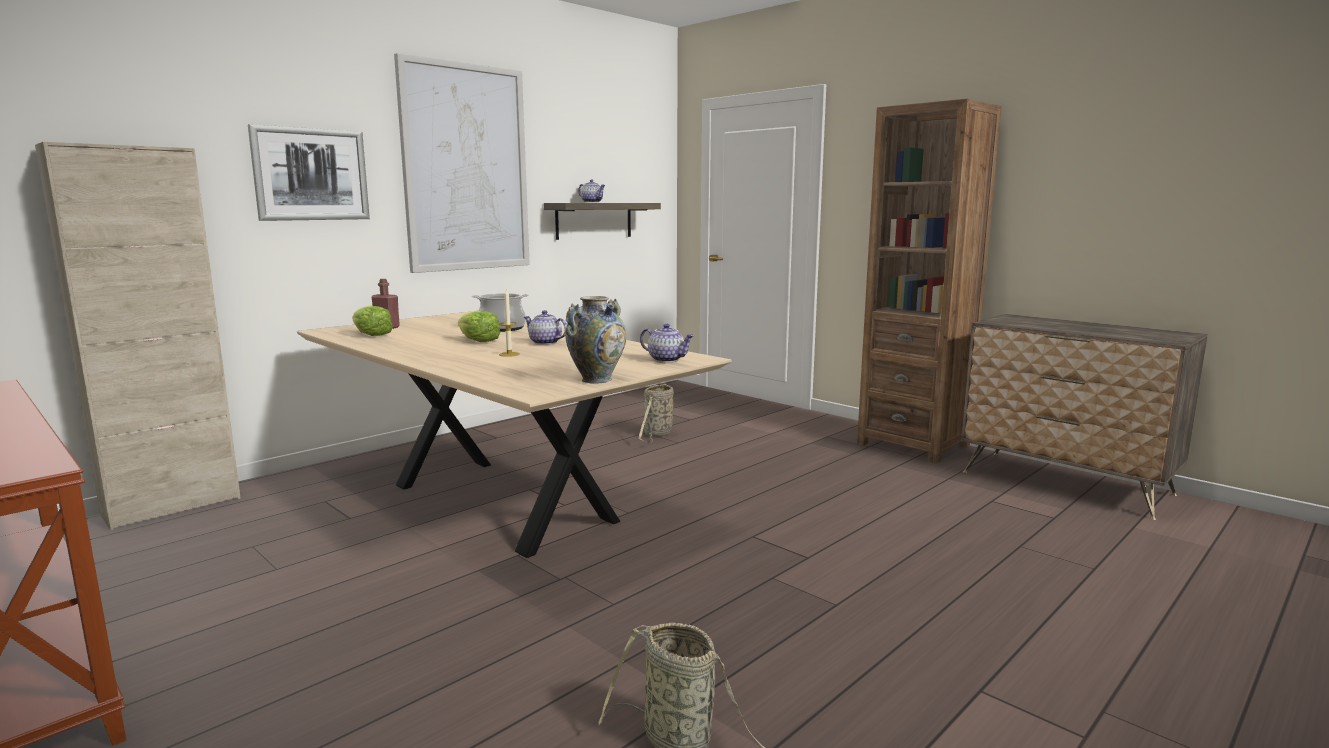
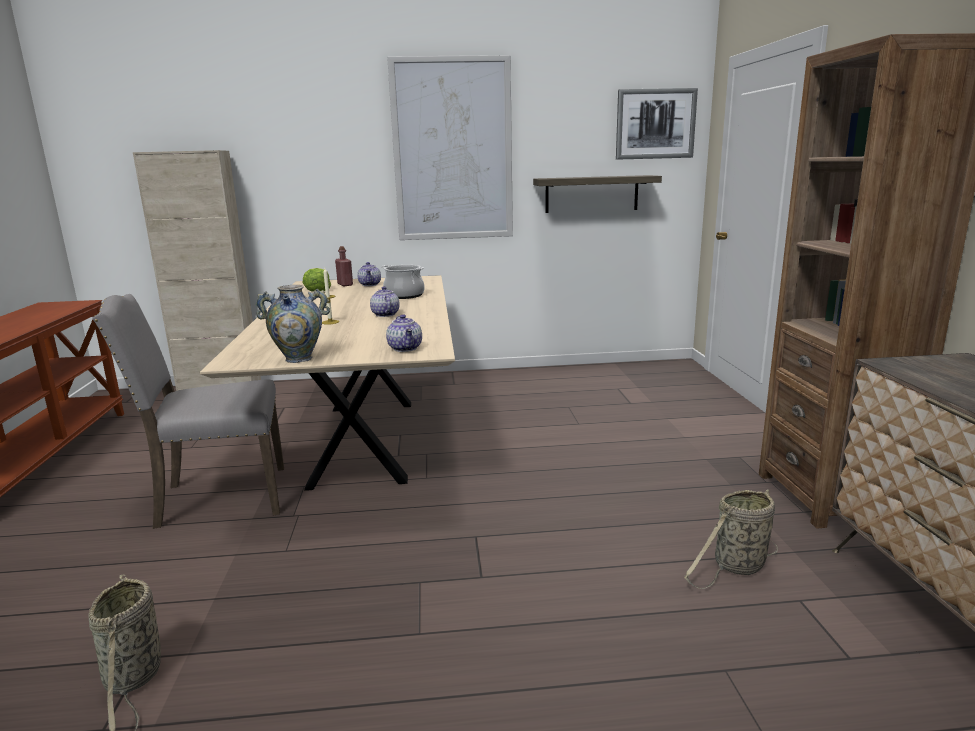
camera: 40 degrees right, 5 degrees up
picture [248,124,370,221] -> picture moved to [616,88,698,160]
lettuce [458,311,500,342] -> none
teapot [578,180,605,203] -> teapot moved to [357,262,381,286]
basket [639,383,674,444] -> basket moved to [684,489,778,589]
none -> grey chair [92,294,284,529]

